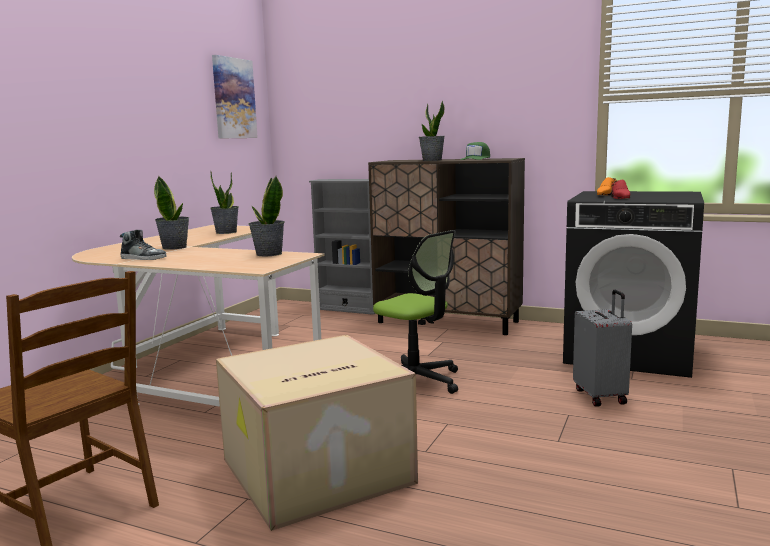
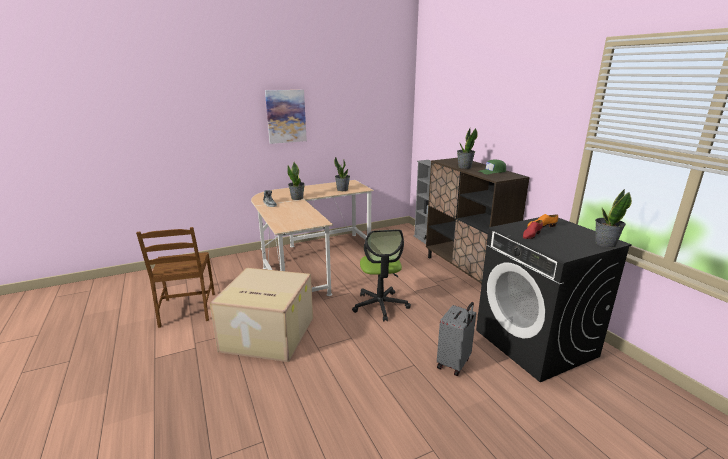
camera: 40 degrees right, 10 degrees up
picture [212,55,258,139] -> picture moved to [265,90,307,144]
potted plant [249,176,285,256] -> potted plant moved to [595,189,632,248]

